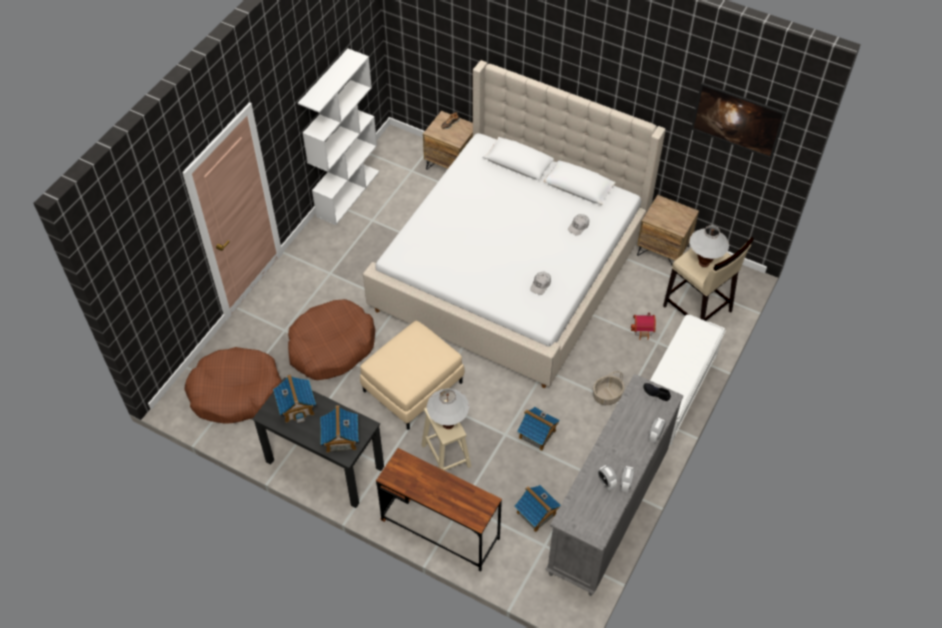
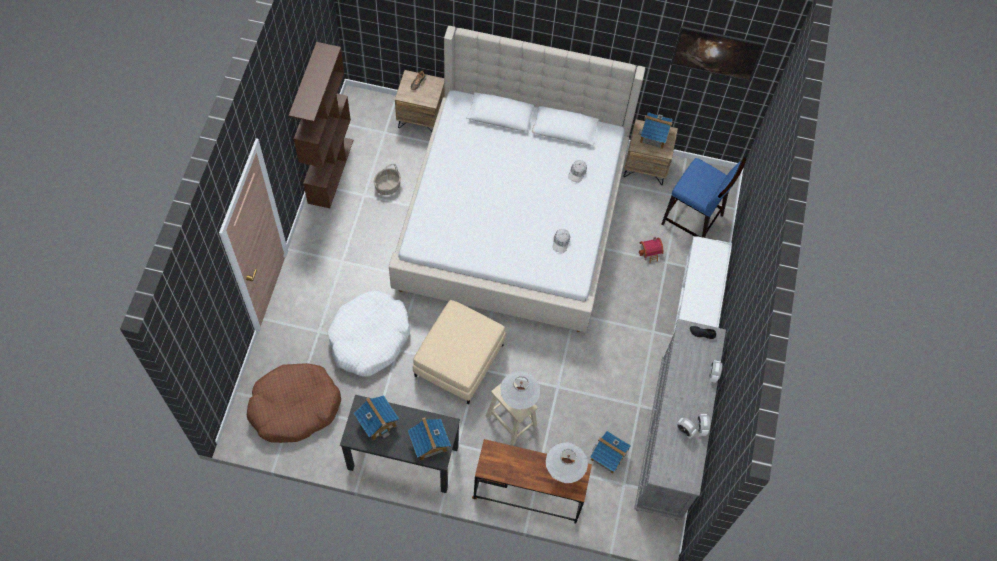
camera: 20 degrees left, 10 degrees up
brown dog bed [288,299,375,380] -> white dog bed [327,290,410,377]
white bookcase [298,49,379,225] -> brown bookcase [289,42,353,208]
toy house [517,407,560,451] -> toy house moved to [639,112,672,149]
basket [593,371,624,405] -> basket moved to [374,164,401,195]
beige stool [663,237,754,321] -> blue stool [662,158,746,238]
white table lamp [689,225,729,267] -> white table lamp moved to [546,442,588,483]

